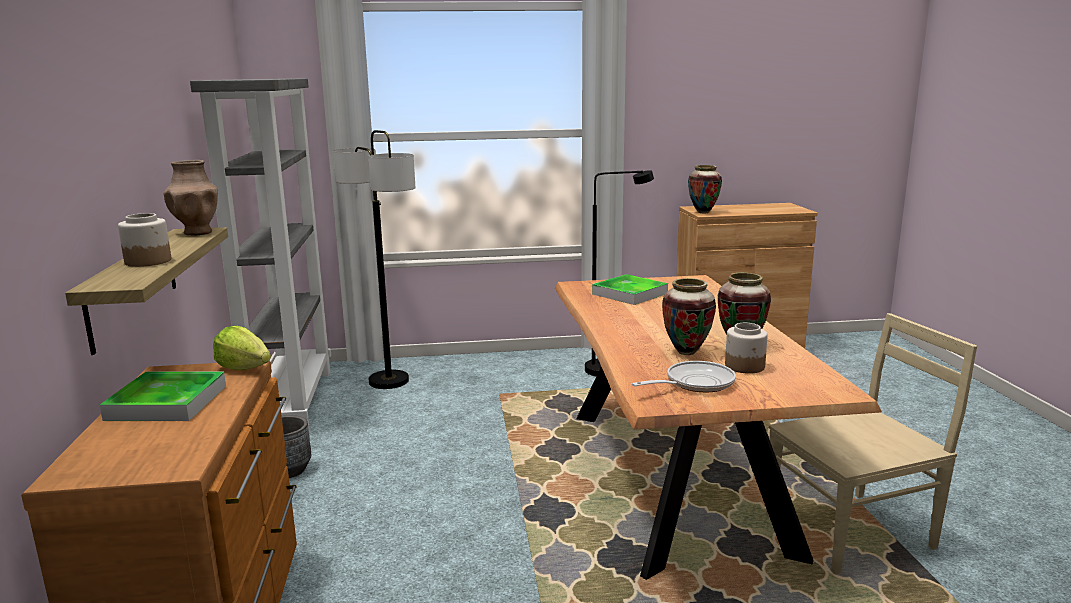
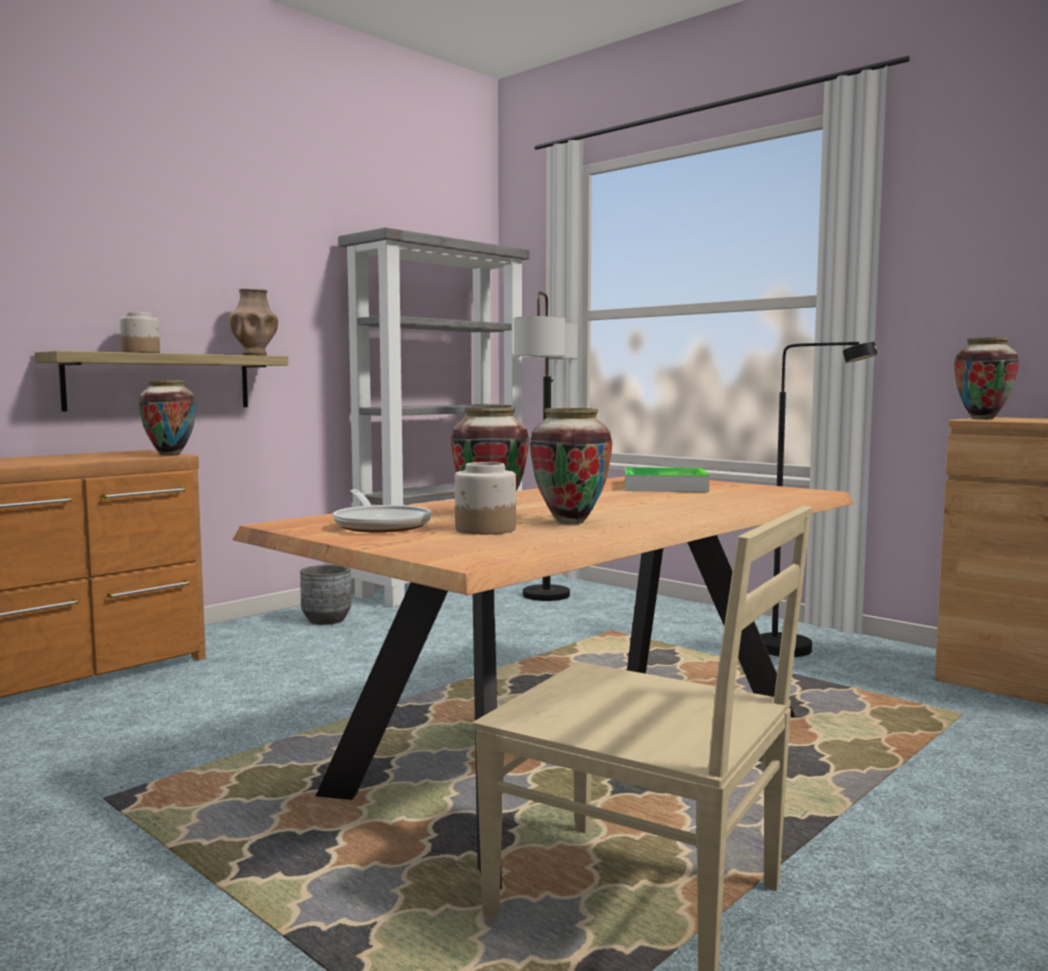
camera: 50 degrees right, 10 degrees down
tray [100,372,226,421] -> none
lettuce [213,326,271,370] -> vase [138,380,197,456]
frying pan [632,361,736,392] -> frying pan turned 45 degrees clockwise [333,489,432,533]

